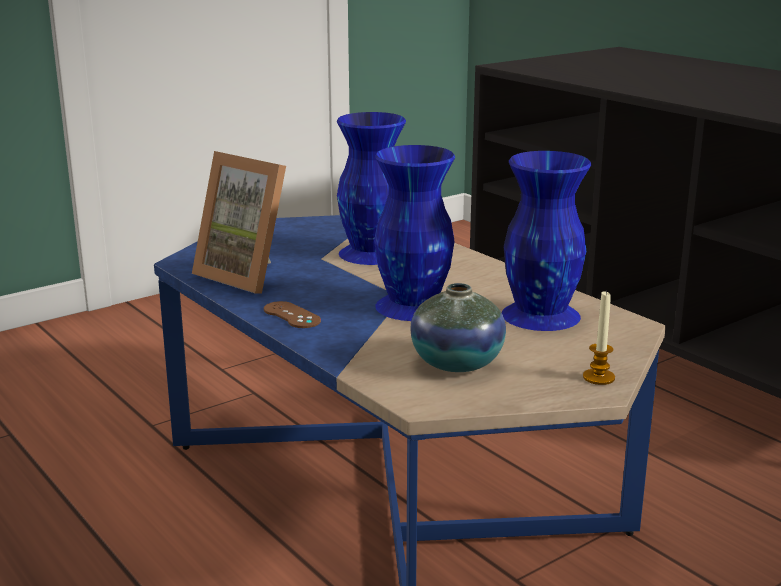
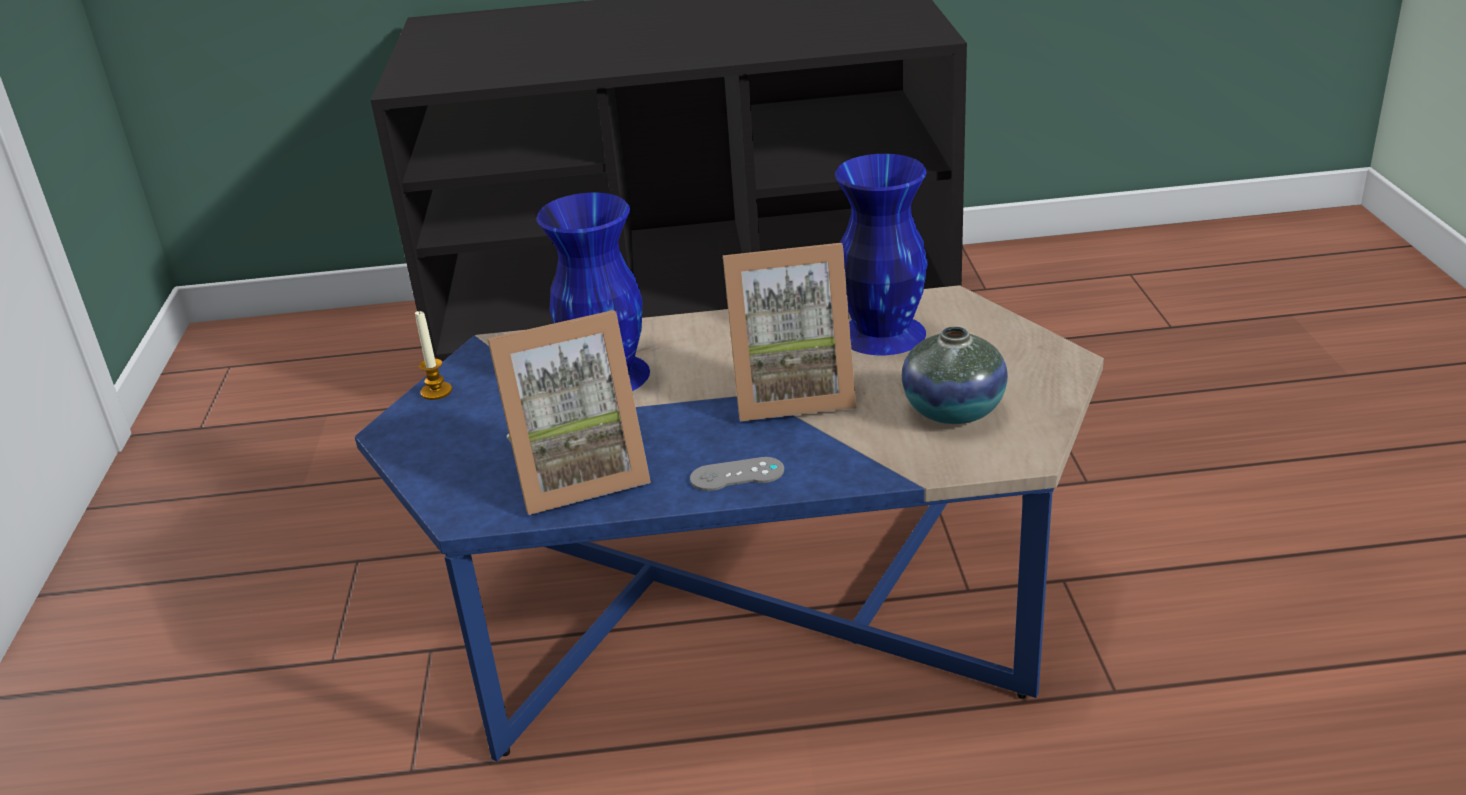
camera: 55 degrees left, 10 degrees up
brown game controller [264,301,321,328] -> grey game controller [690,457,784,491]
blue vase [374,145,455,321] -> picture frame [723,243,856,421]
candle [583,290,615,385] -> candle moved to [415,311,452,400]

